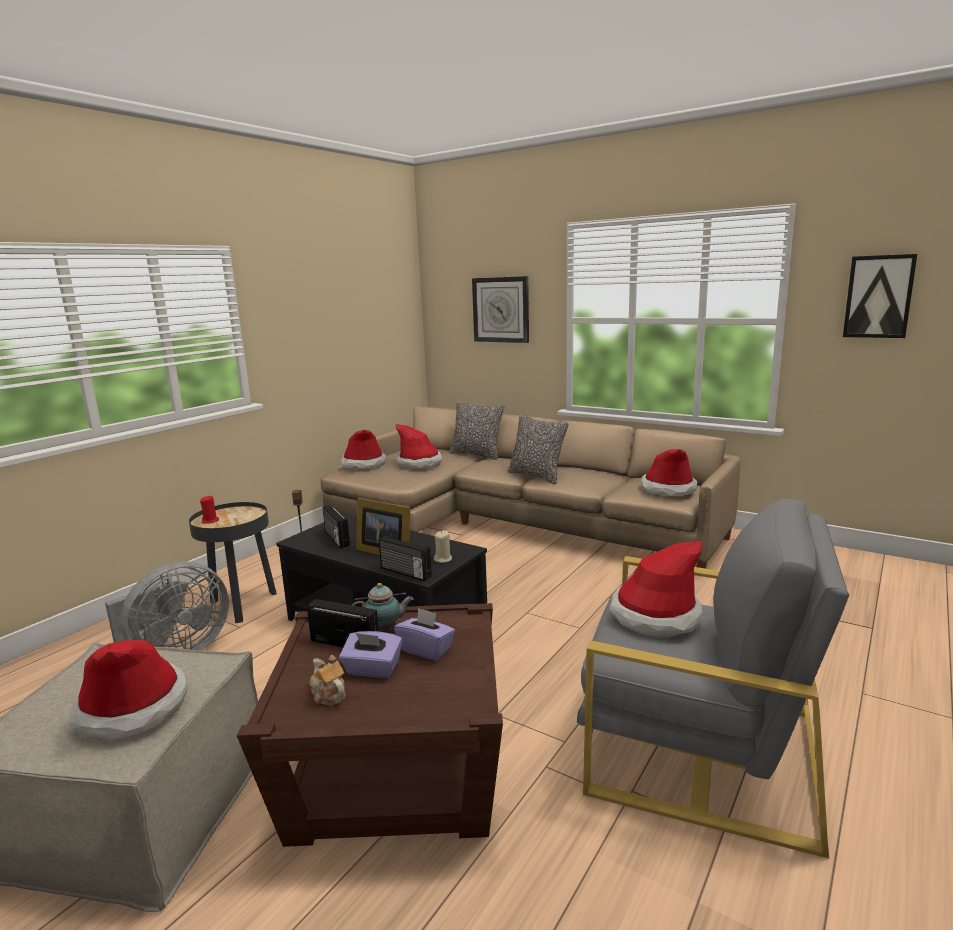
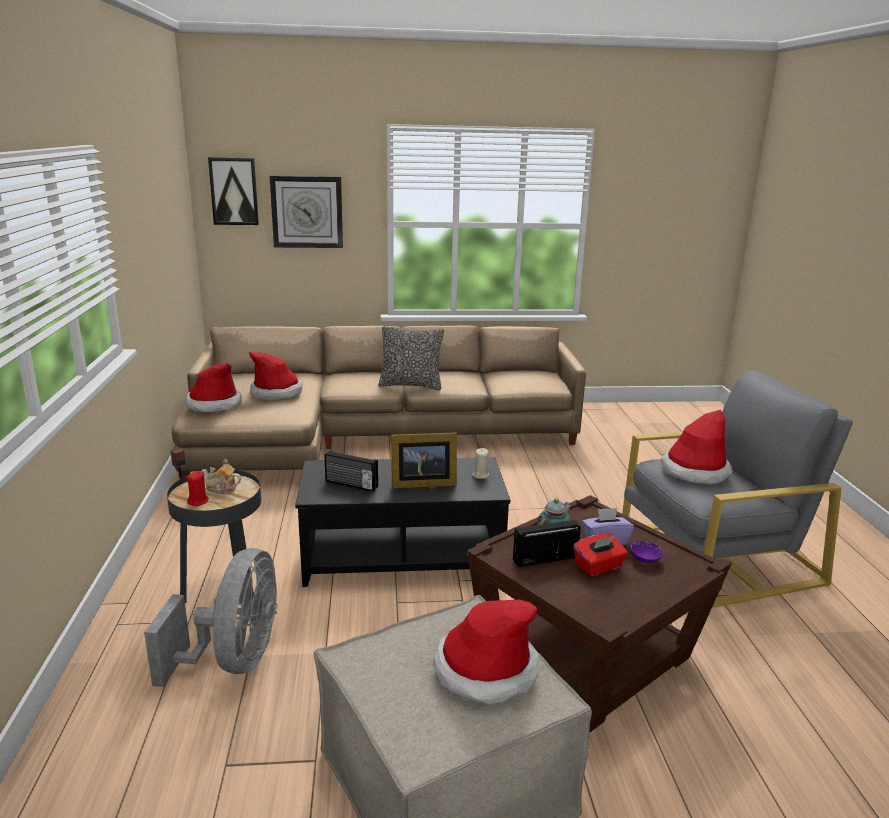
camera: 40 degrees left, 5 degrees up
teapot [310,655,346,705] -> teapot moved to [202,459,241,495]
purple tissue box [339,631,402,678] -> red tissue box [573,533,628,576]
radio [379,536,432,581] -> none
pillow [449,402,504,460] -> none
hat [641,449,697,496] -> none
picture [843,254,917,338] -> picture moved to [208,157,259,225]
none -> purple bowl [630,541,663,564]

